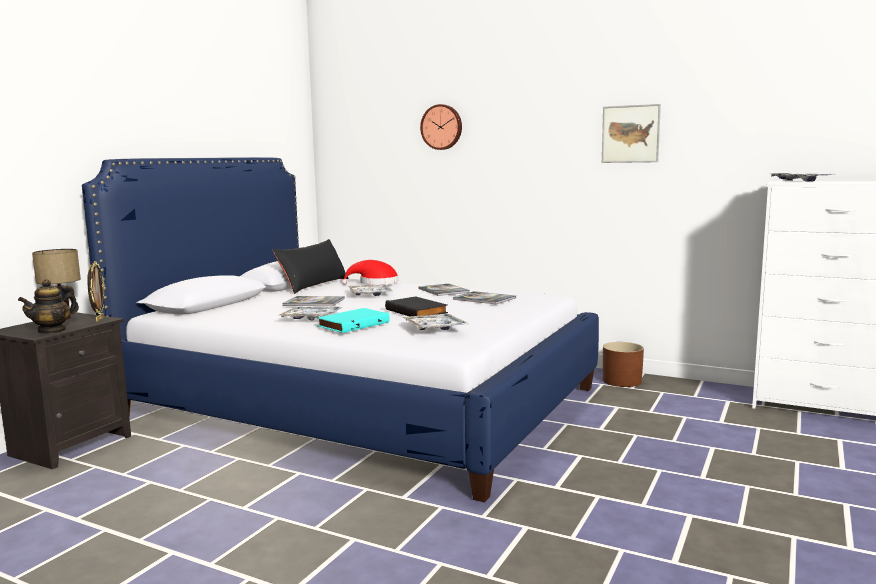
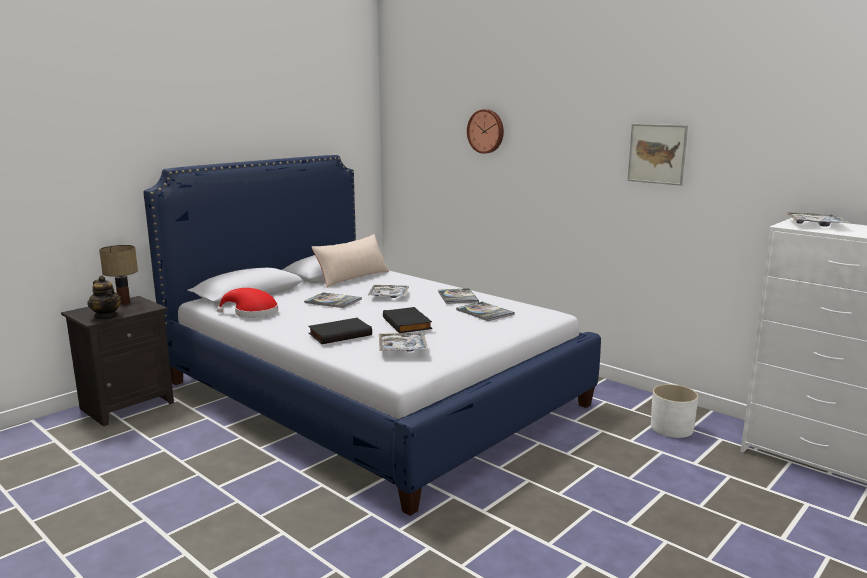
camera: 15 degrees right, 5 degrees up
teapot [18,279,79,334] -> teapot turned 90 degrees counterclockwise [87,276,122,319]
picture frame [87,261,105,322] -> none
black pillow [273,239,349,294] -> beige pillow [312,234,389,288]
tray [279,307,343,321] -> none
turquoise book [317,308,390,333] -> black book [308,318,372,344]
red hat [342,260,398,285] -> red hat moved to [217,288,278,318]
brown planter [603,342,644,387] -> none
none -> white planter [651,384,698,438]

